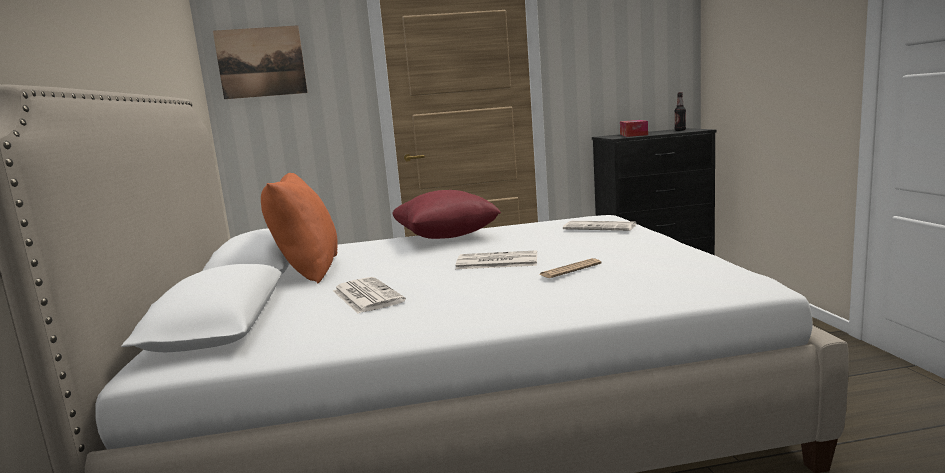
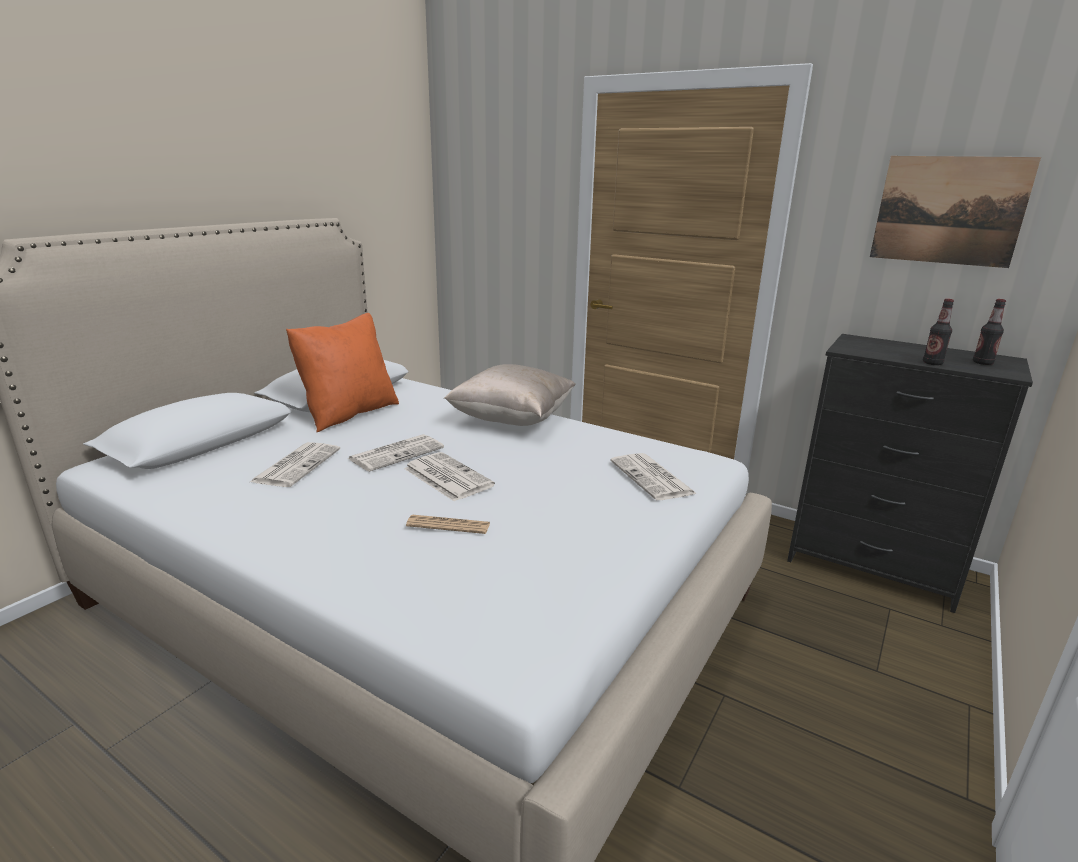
camera: 40 degrees right, 10 degrees up
picture [213,25,308,99] -> picture moved to [870,156,1041,268]
red pillow [392,190,501,239] -> beige pillow [444,364,576,426]
tissue box [620,120,648,137] -> none
none -> newspaper [347,434,444,472]
none -> bottle [923,299,954,365]

